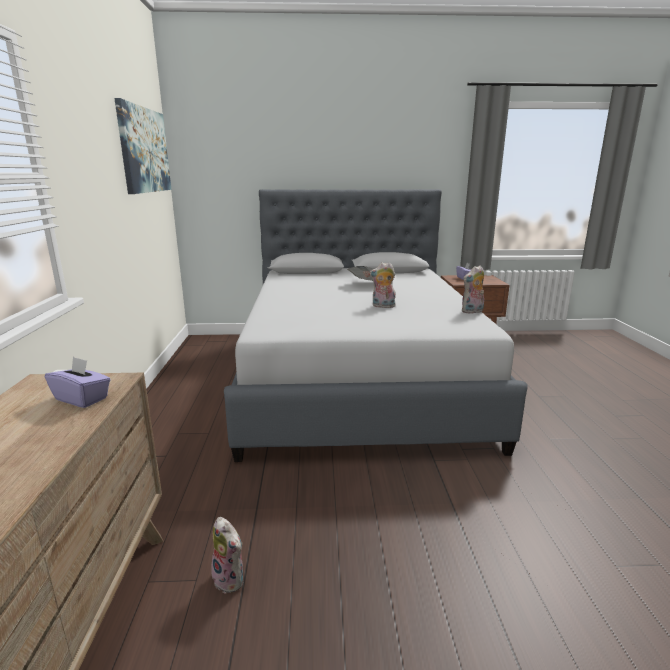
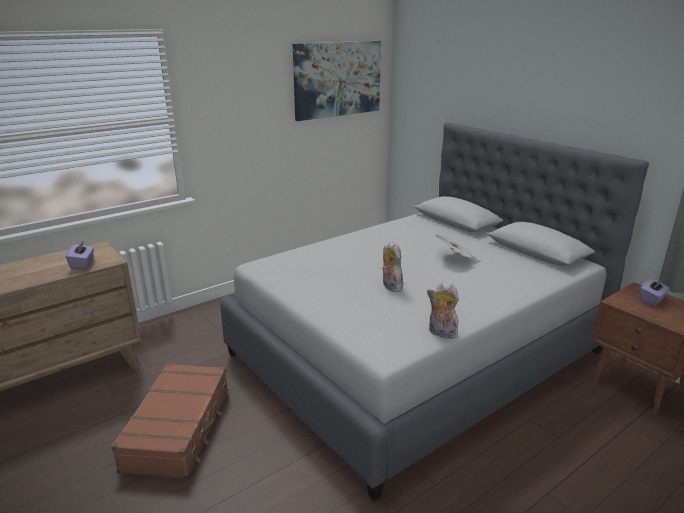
camera: 55 degrees right, 5 degrees up
plush toy [211,517,243,594] -> none
none -> brown suitcase [111,364,230,479]

